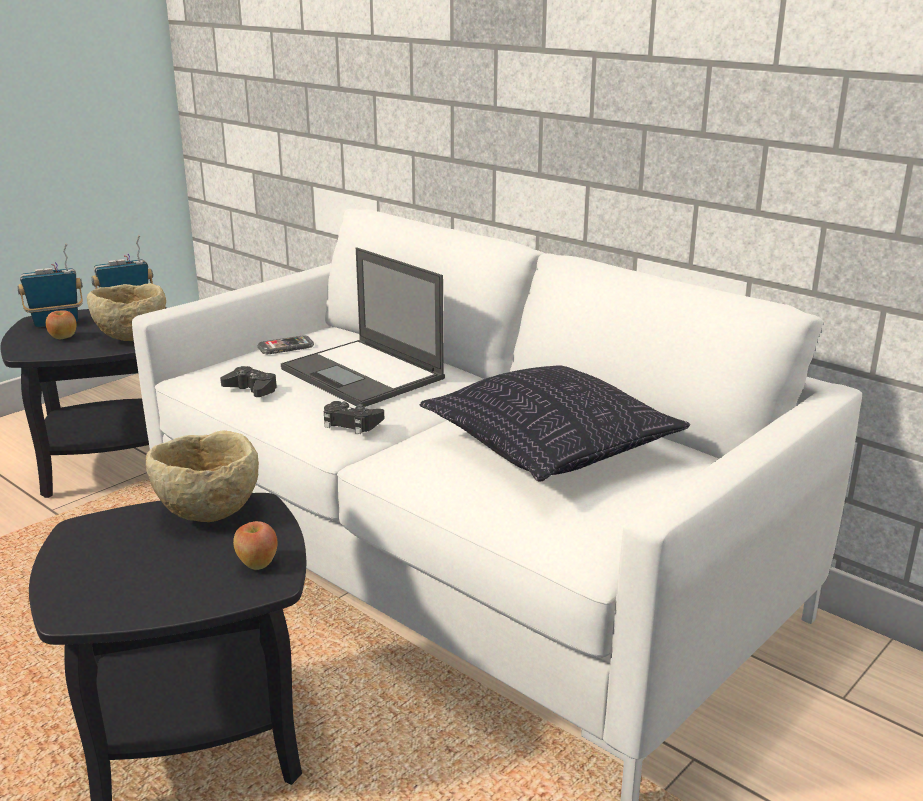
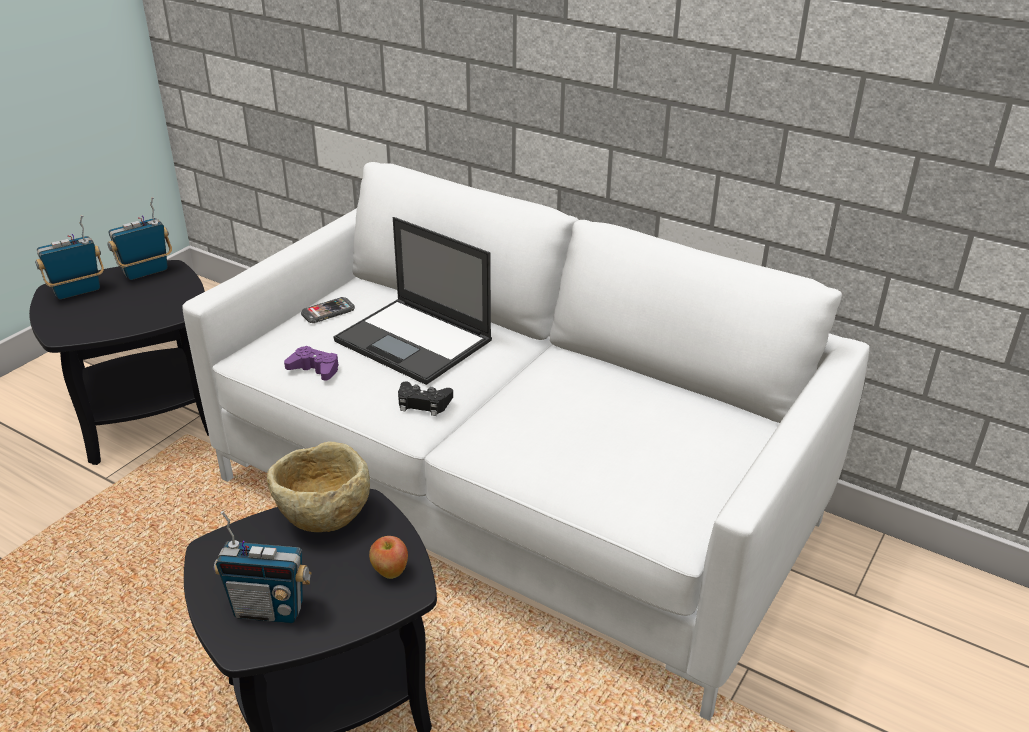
camera: 10 degrees left, 10 degrees up
apple [46,310,76,339] -> none
beige bowl [87,283,166,341] -> none
black game controller [220,366,277,397] -> purple game controller [284,346,339,381]
pillow [420,365,690,482] -> none
none -> radio [214,511,312,623]

